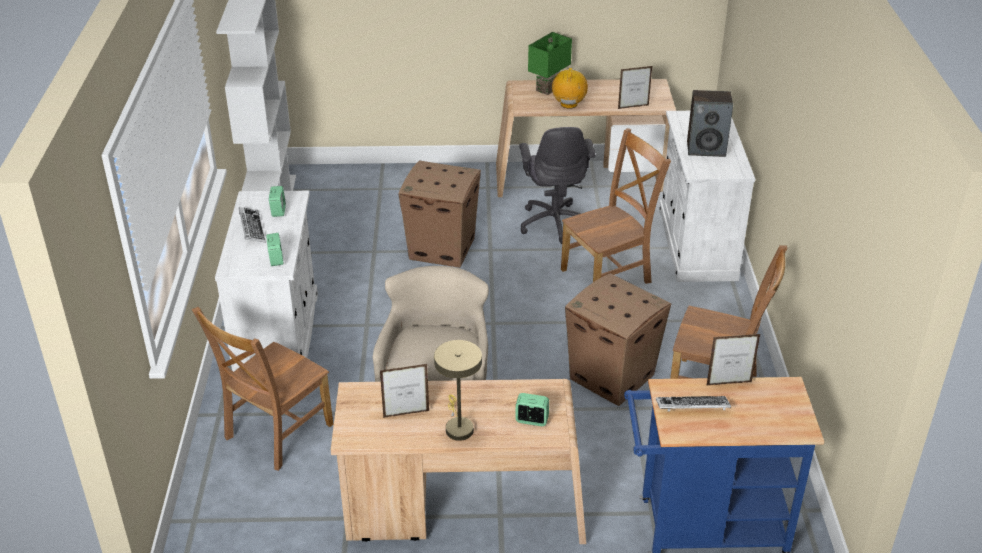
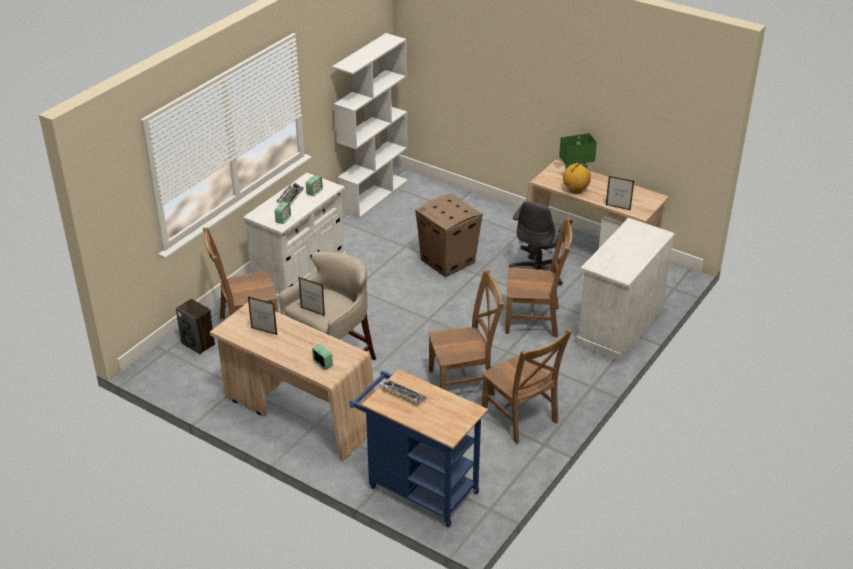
camera: 35 degrees right, 0 degrees up
beige table lamp [434,340,482,441] -> none
cardboard box [565,273,671,406] -> brown chair [428,269,505,395]
speaker [687,90,733,157] -> speaker moved to [176,299,215,354]
picture frame [706,334,760,386] -> picture frame moved to [298,277,325,316]

